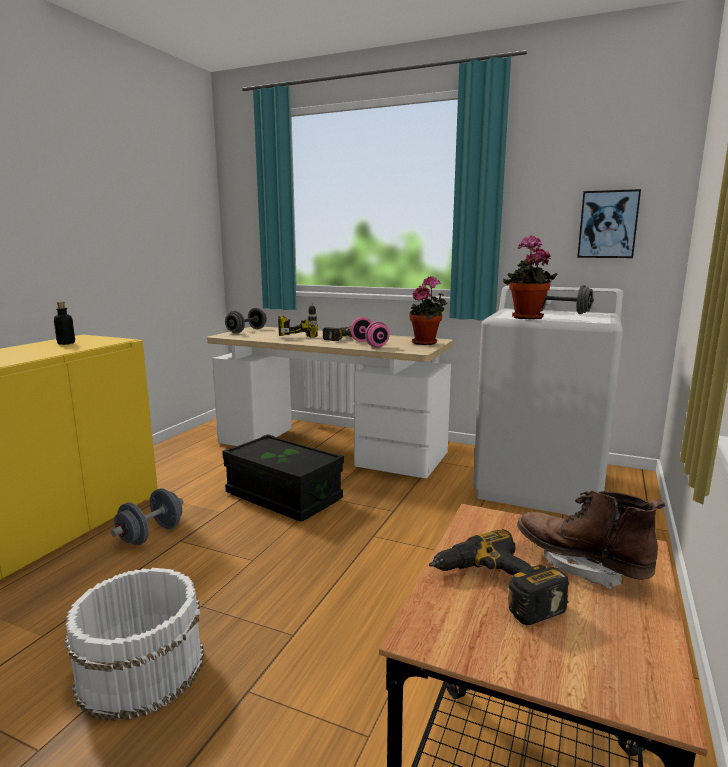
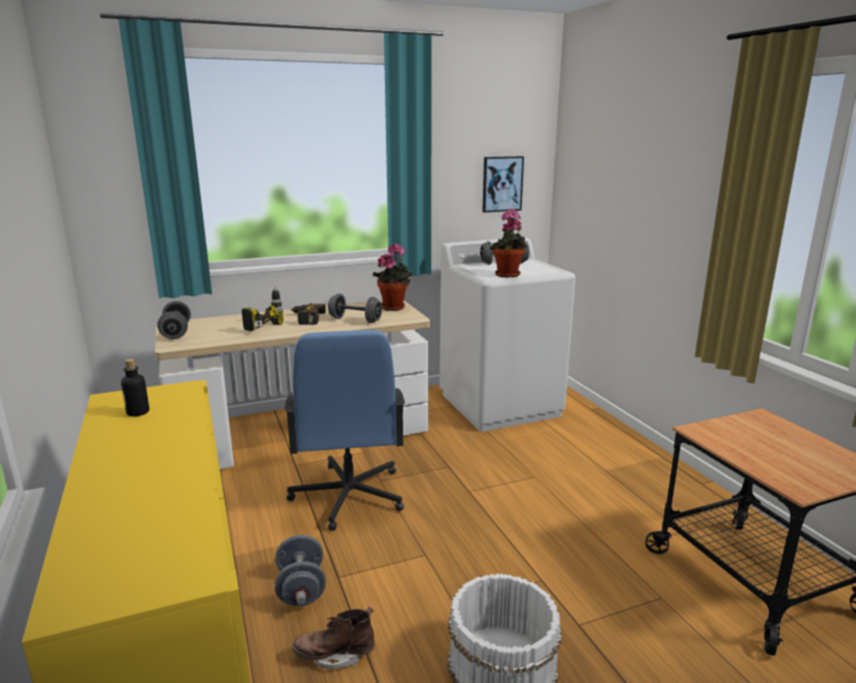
camera: 45 degrees left, 5 degrees up
black storage box [222,434,344,521] -> blue office chair [284,330,405,531]
pink dumbbell [350,317,389,348] -> grey dumbbell [328,293,382,323]
power drill [429,529,569,625] -> none
brown boot [517,491,665,589] -> brown boot moved to [292,607,375,669]

